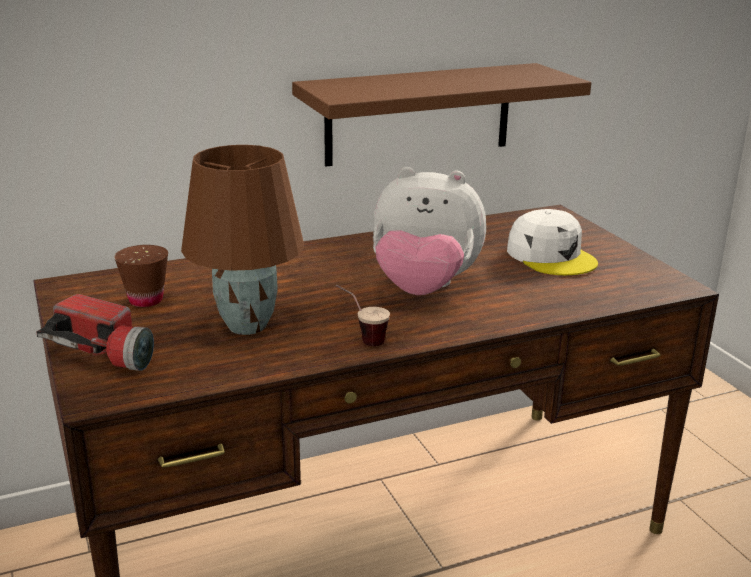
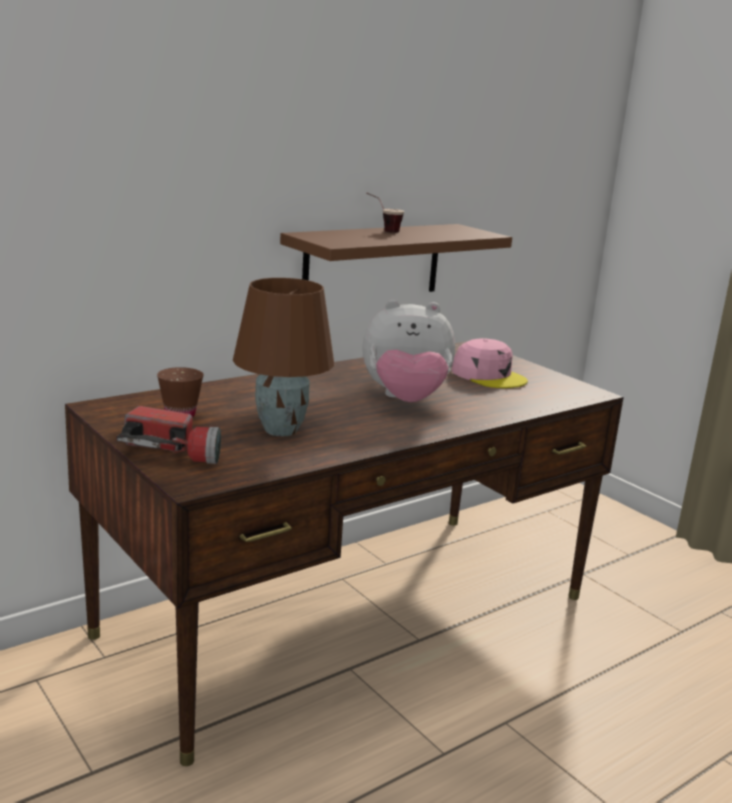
camera: 15 degrees left, 5 degrees down
cup [336,285,390,346] -> cup moved to [366,193,404,233]
white cap [507,209,598,275] -> pink cap [452,338,528,388]

